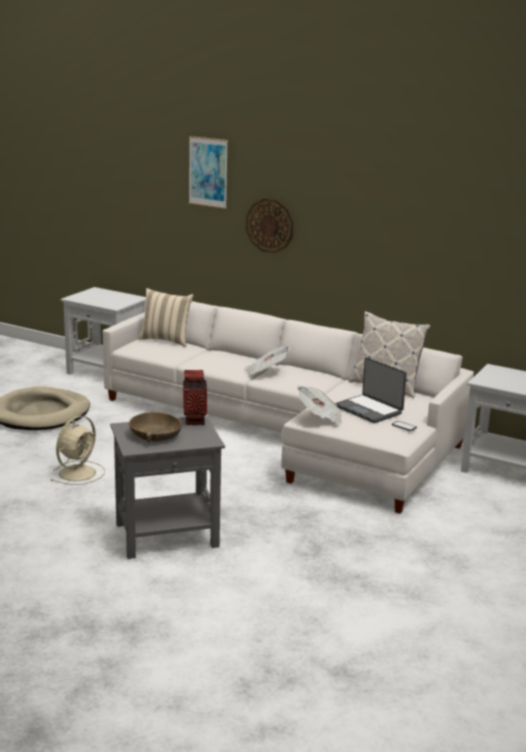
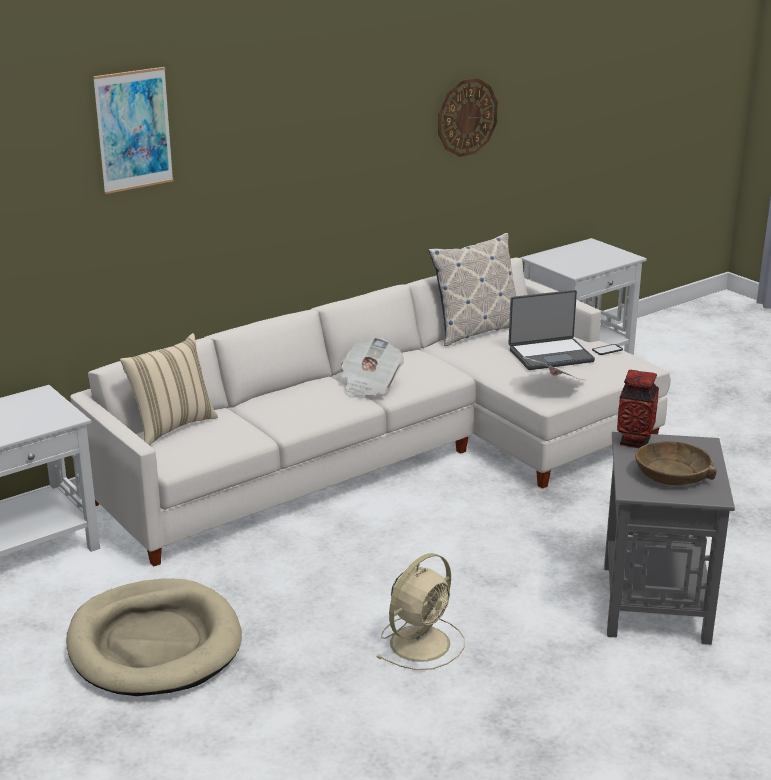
camera: 65 degrees left, 5 degrees up
beige fan [51,416,105,485] -> beige fan turned 75 degrees clockwise [377,553,465,670]
wall clock [246,198,294,253] -> wall clock moved to [438,78,498,157]

